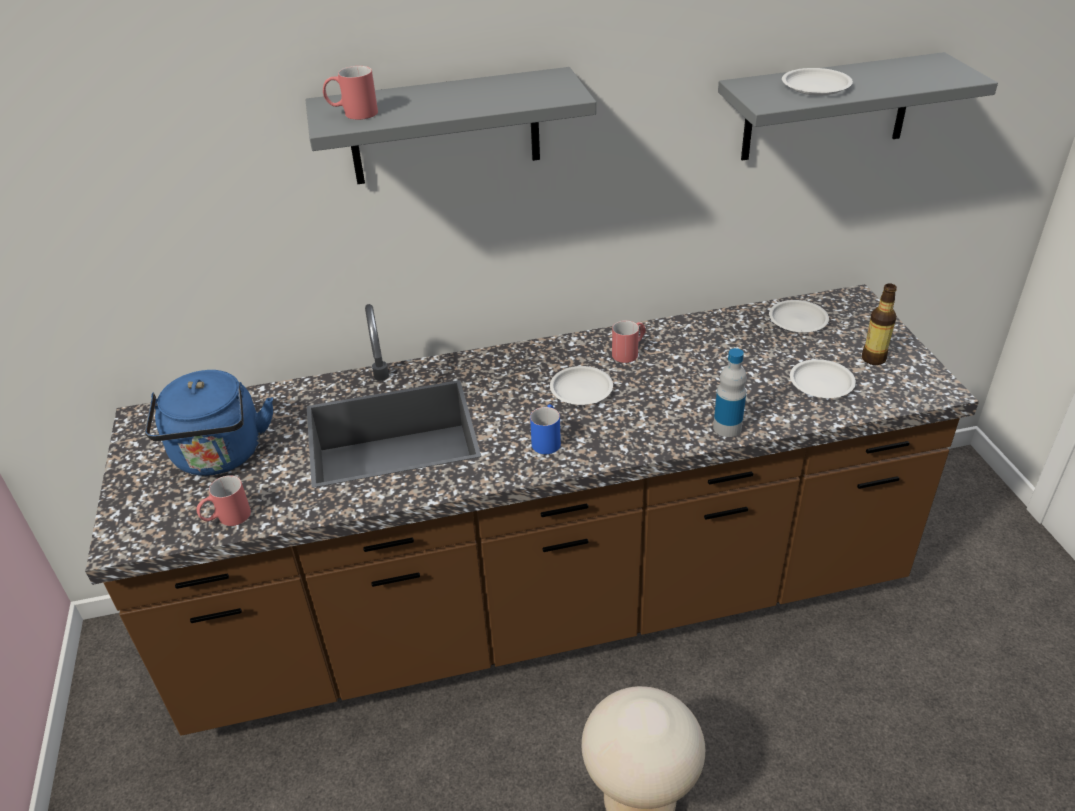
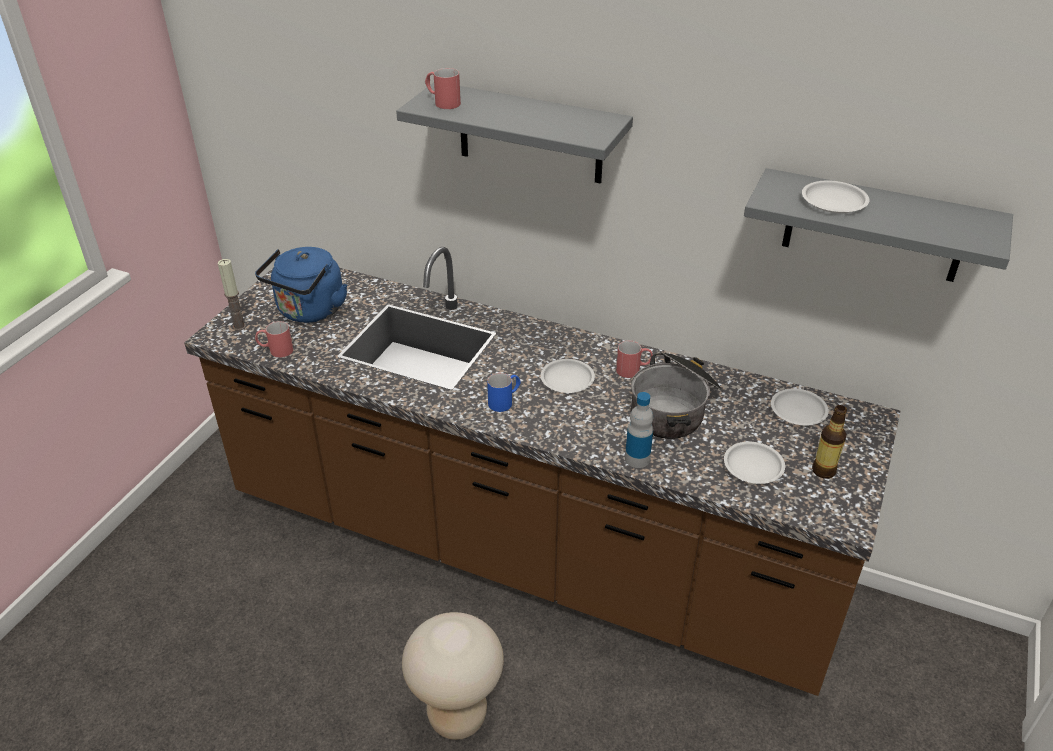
camera: 35 degrees right, 0 degrees up
none -> candle [218,259,246,331]
none -> cooking pot [631,352,723,439]

